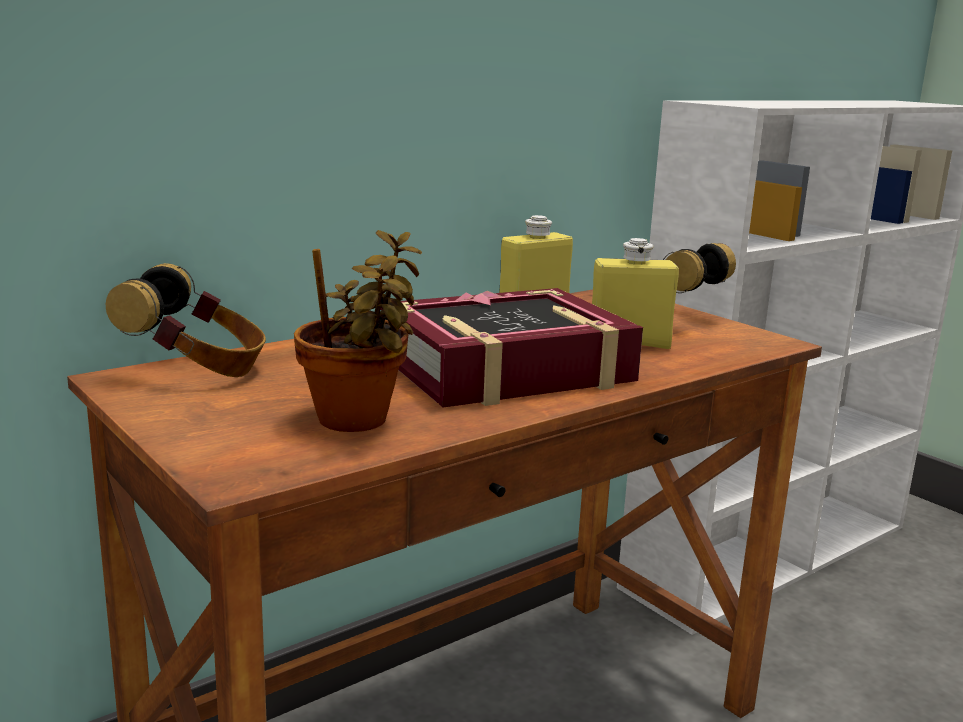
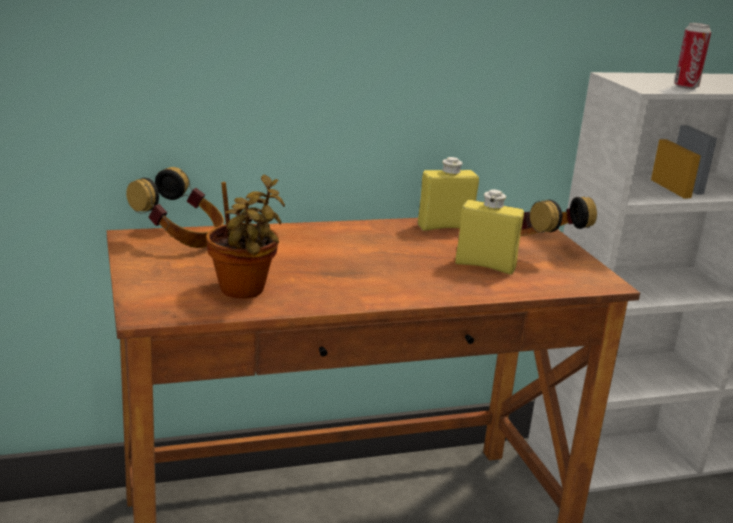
camera: 20 degrees right, 5 degrees up
book [380,288,643,408] -> none
none -> can [674,23,711,90]

